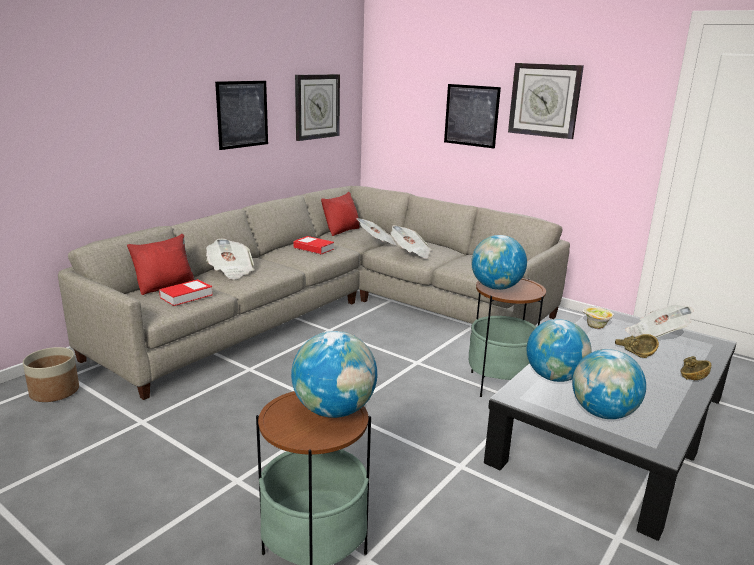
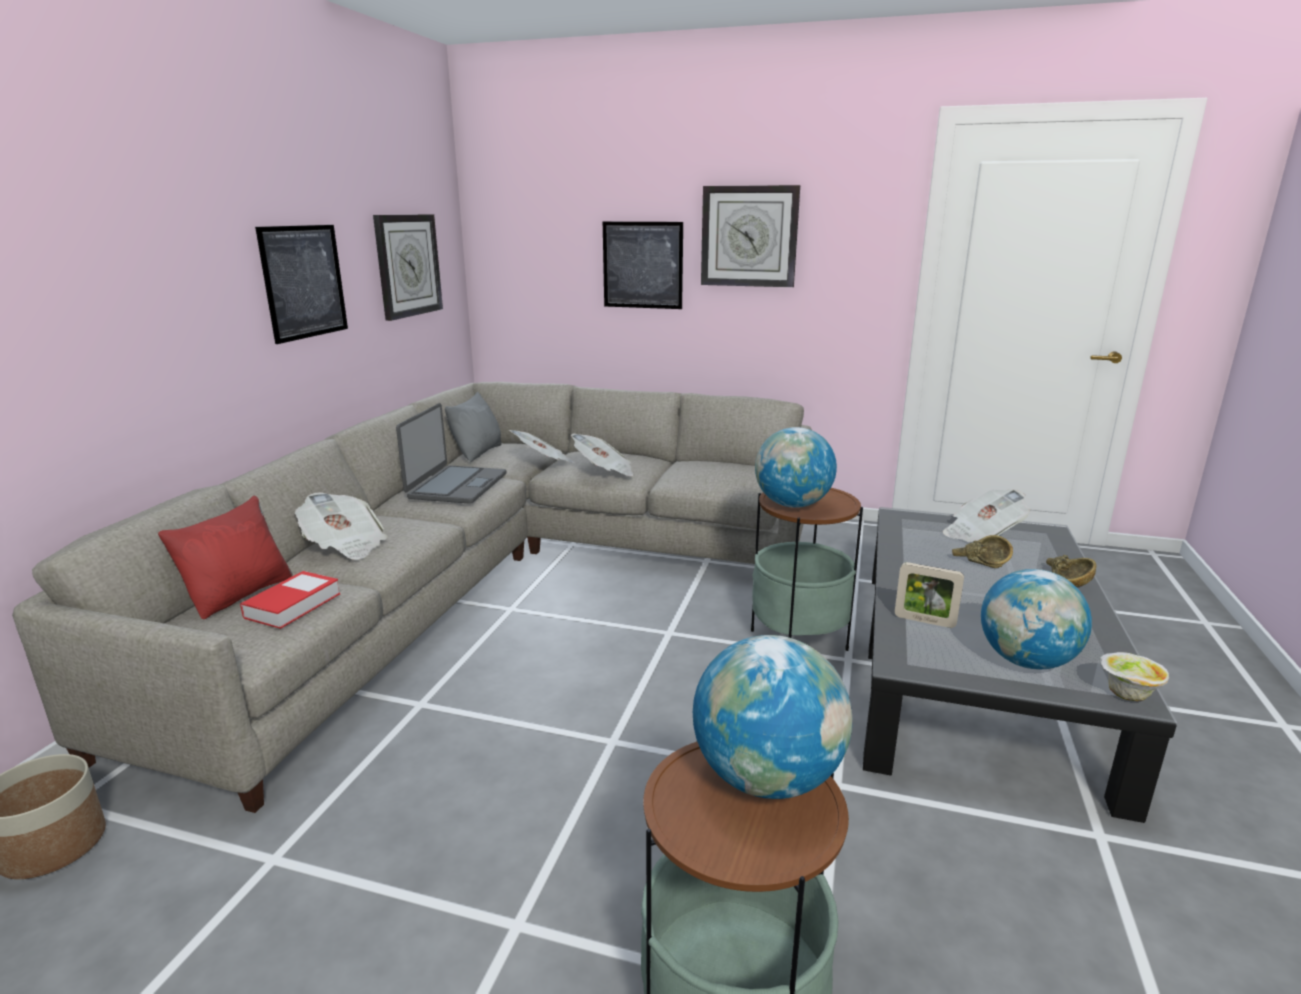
camera: 20 degrees left, 0 degrees up
book [294,236,334,255] -> laptop [396,403,506,504]
red pillow [321,192,360,236] -> grey pillow [445,392,501,462]
globe [526,319,592,382] -> picture frame [895,562,964,628]
bowl [582,307,614,329] -> bowl moved to [1100,652,1169,701]

